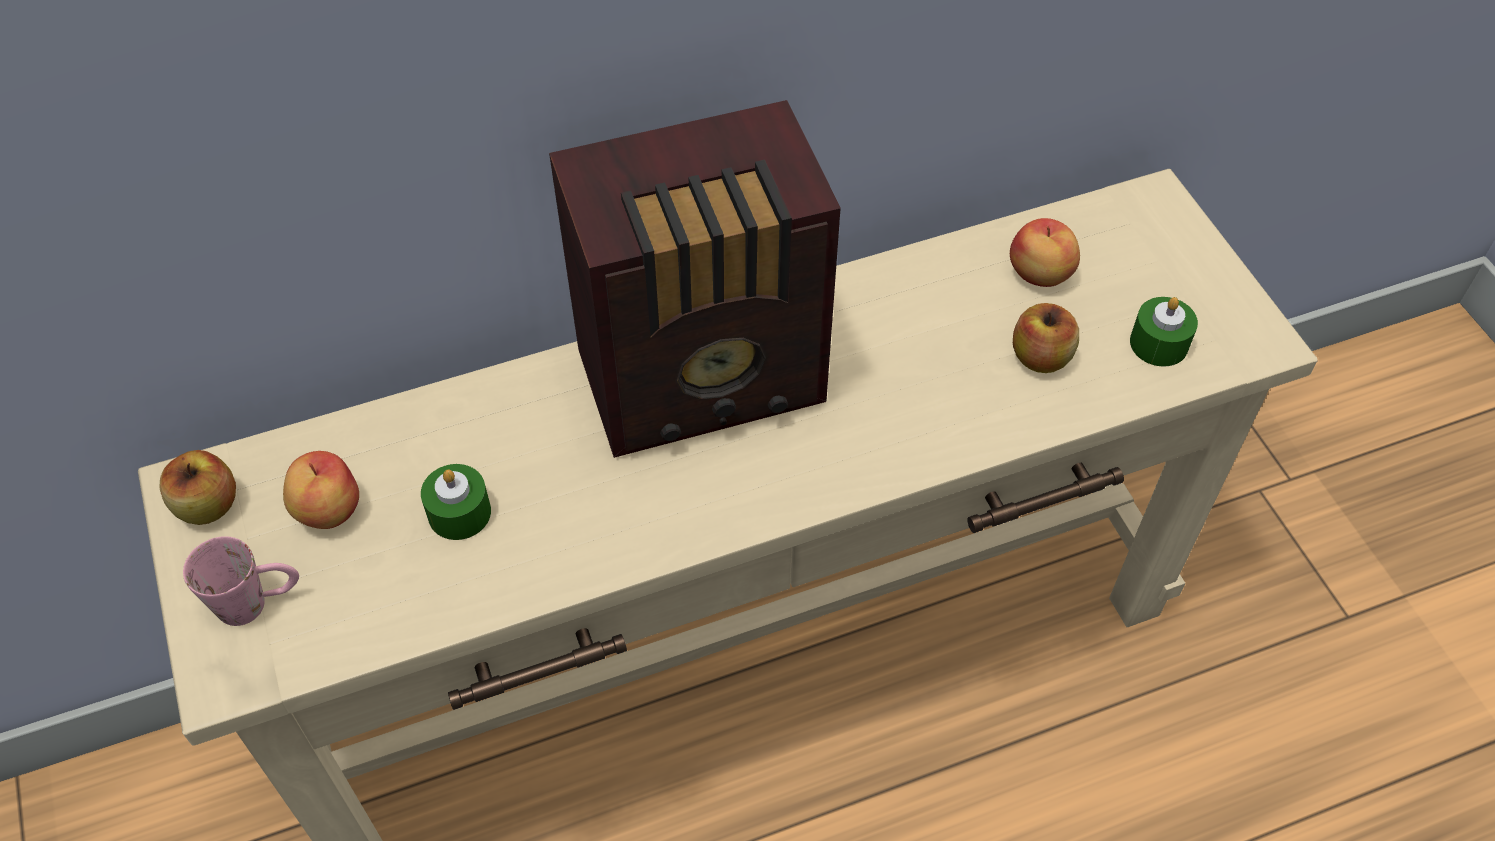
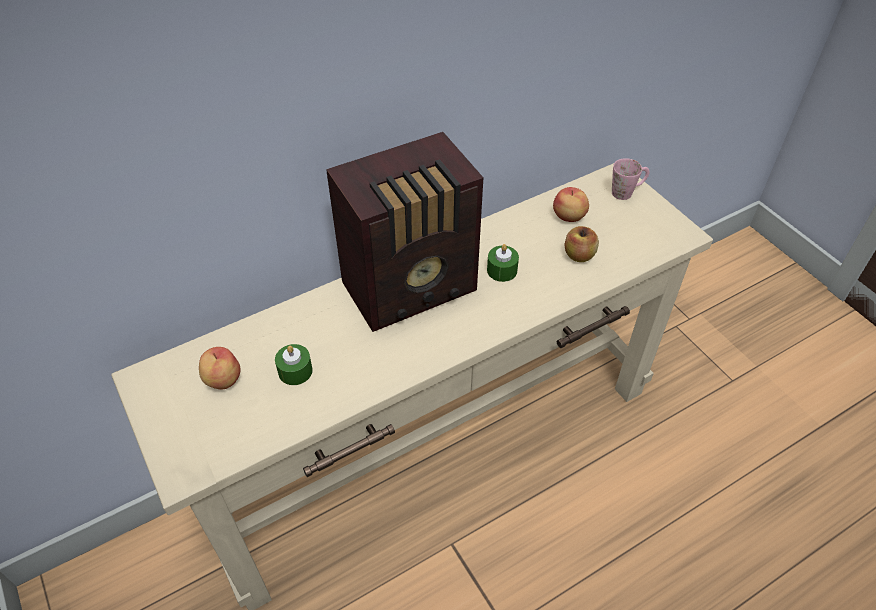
camera: 10 degrees left, 5 degrees down
apple [159,450,236,525] -> none
pink mug [183,536,299,626] -> pink mug moved to [612,158,650,200]
green candle [1130,297,1198,367] -> green candle moved to [487,244,519,282]

